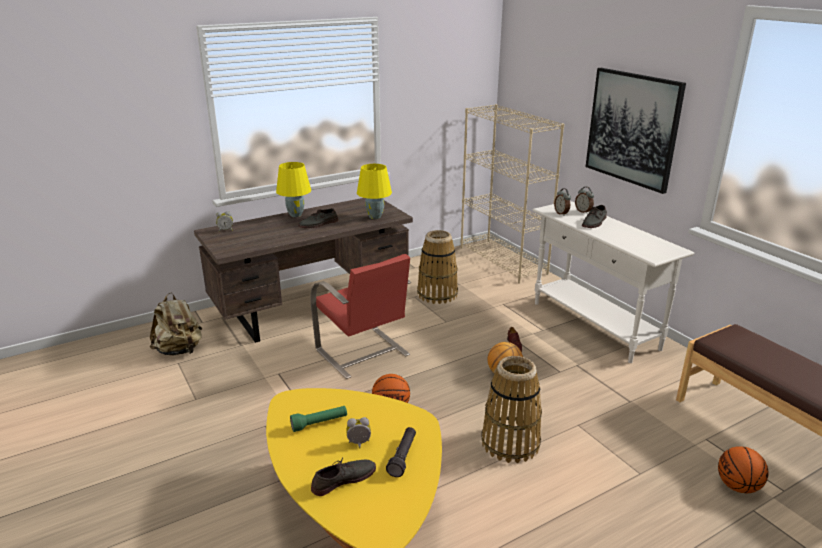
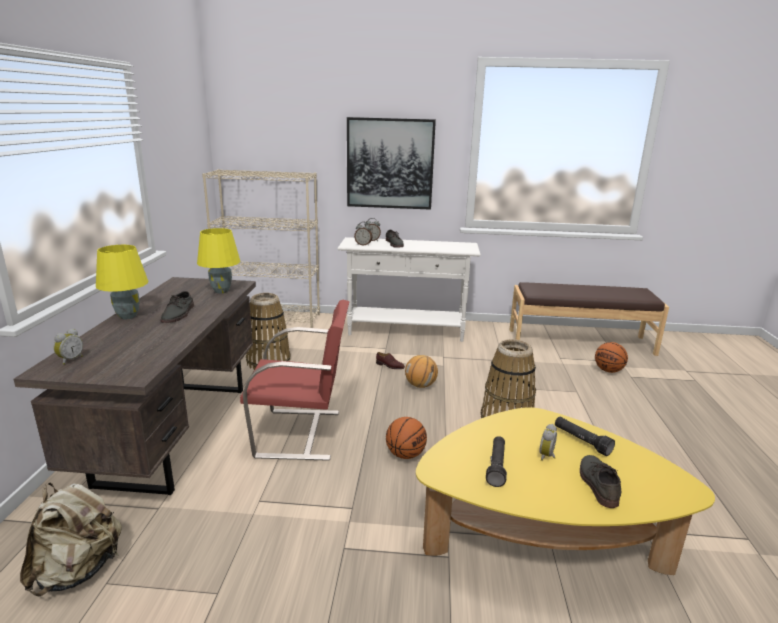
camera: 55 degrees left, 5 degrees down
green flashlight [290,406,347,432] -> black flashlight [486,436,507,487]

